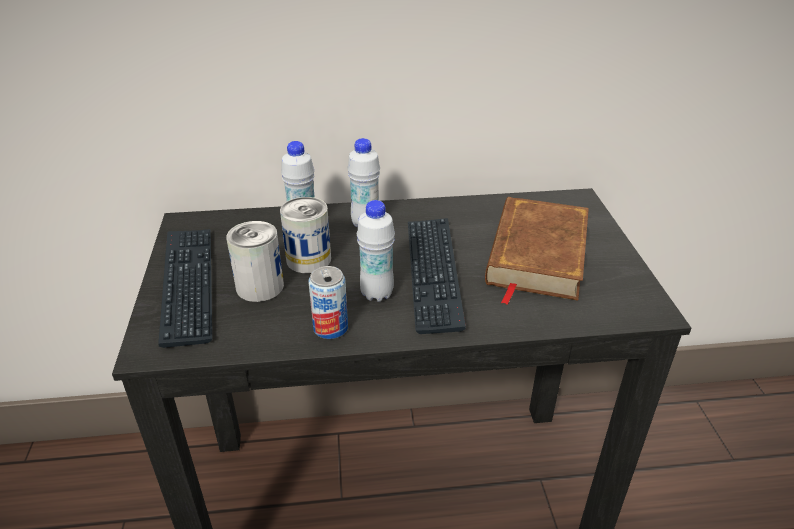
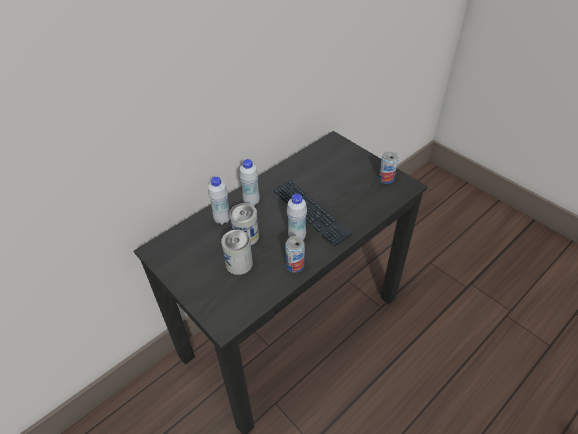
camera: 35 degrees left, 10 degrees up
keyboard [158,229,212,348] -> none
brown book [485,197,589,305] -> none
none -> can [379,151,398,184]

